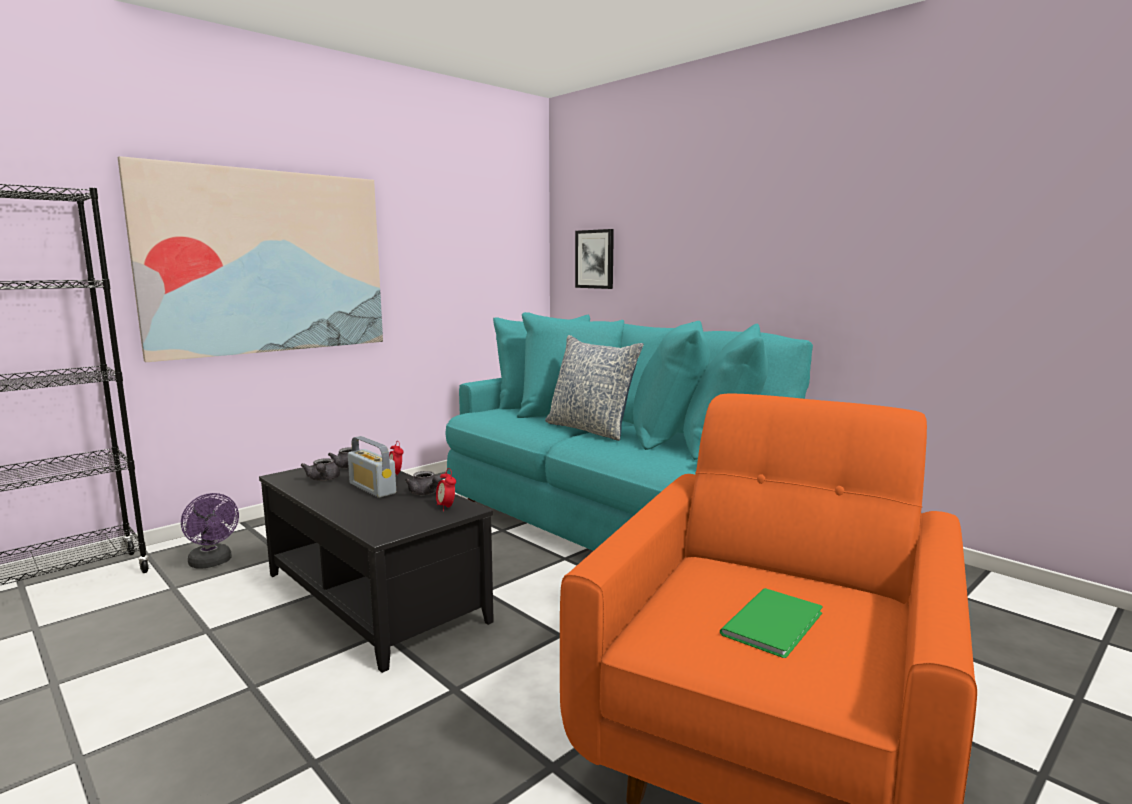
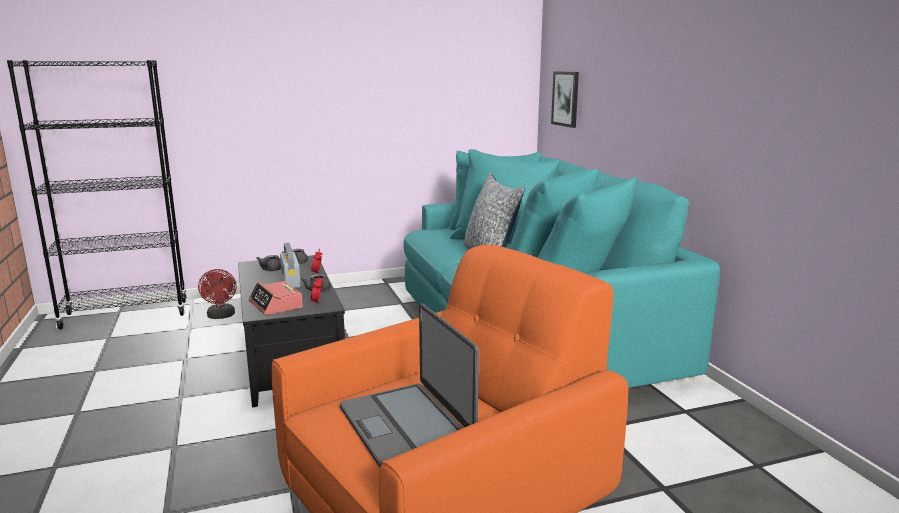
camera: 25 degrees right, 5 degrees up
picture [118,156,383,362] -> none
purple fan [181,493,239,568] -> red fan [198,269,236,319]
green book [720,588,823,658] -> laptop [340,303,479,467]
none -> alarm clock [249,281,303,315]

